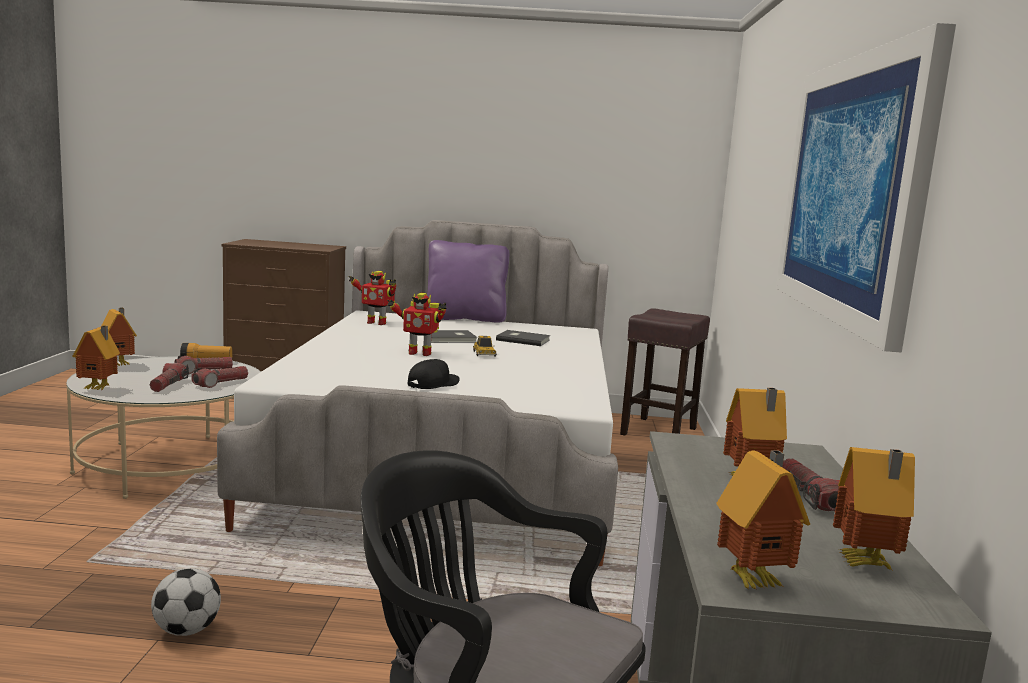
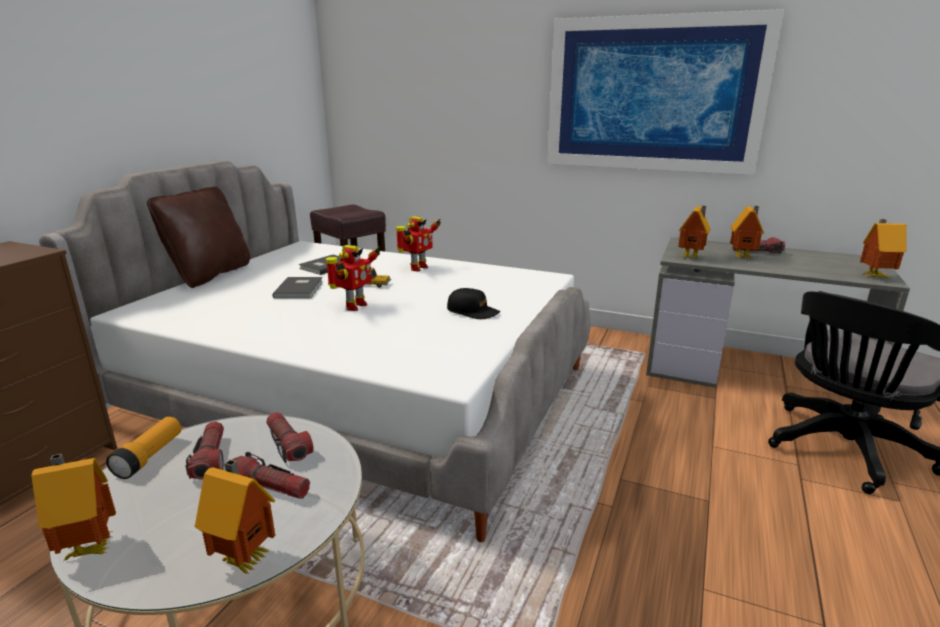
camera: 70 degrees left, 10 degrees up
football [151,568,221,636] -> none
toy robot [349,271,396,325] -> toy robot moved to [396,216,441,271]
black cap [407,359,460,389] -> black cap turned 150 degrees clockwise [447,288,500,319]
purple pillow [427,240,509,323] -> brown pillow [147,187,251,288]
toy house [833,447,915,571] -> toy house moved to [678,206,710,259]

